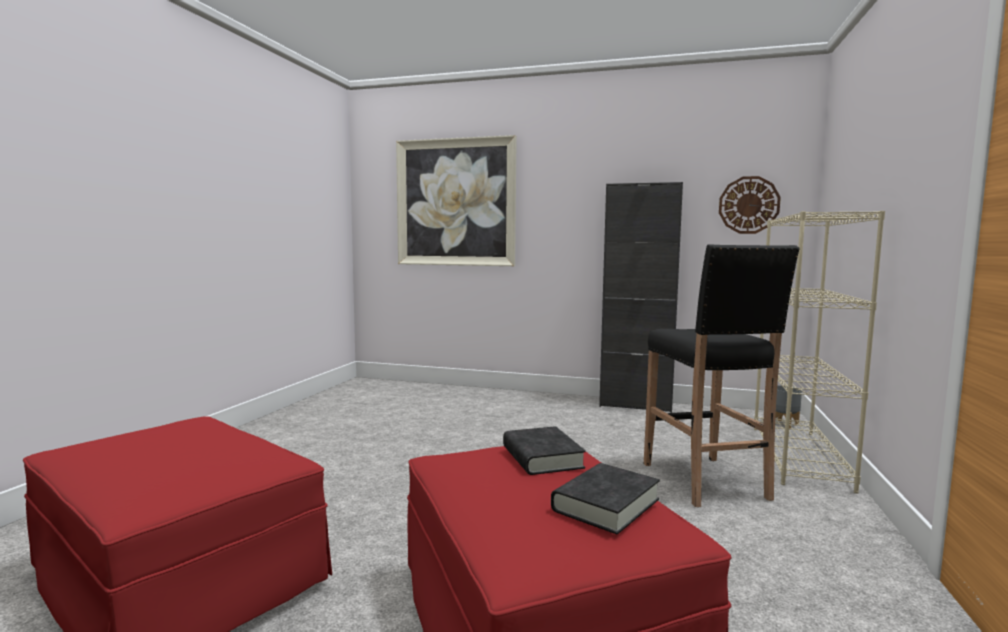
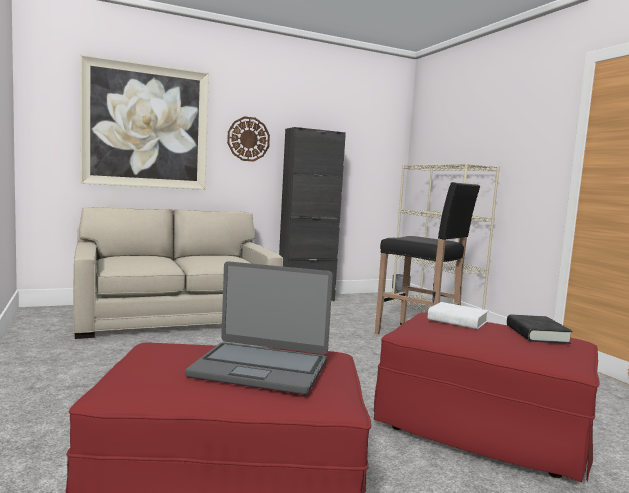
camera: 40 degrees left, 0 degrees up
black book [503,426,586,475] -> white book [428,302,488,329]
wall clock [719,176,781,234] -> wall clock moved to [227,116,270,162]
none -> beige sofa [73,207,283,339]
none -> laptop [185,261,333,394]

